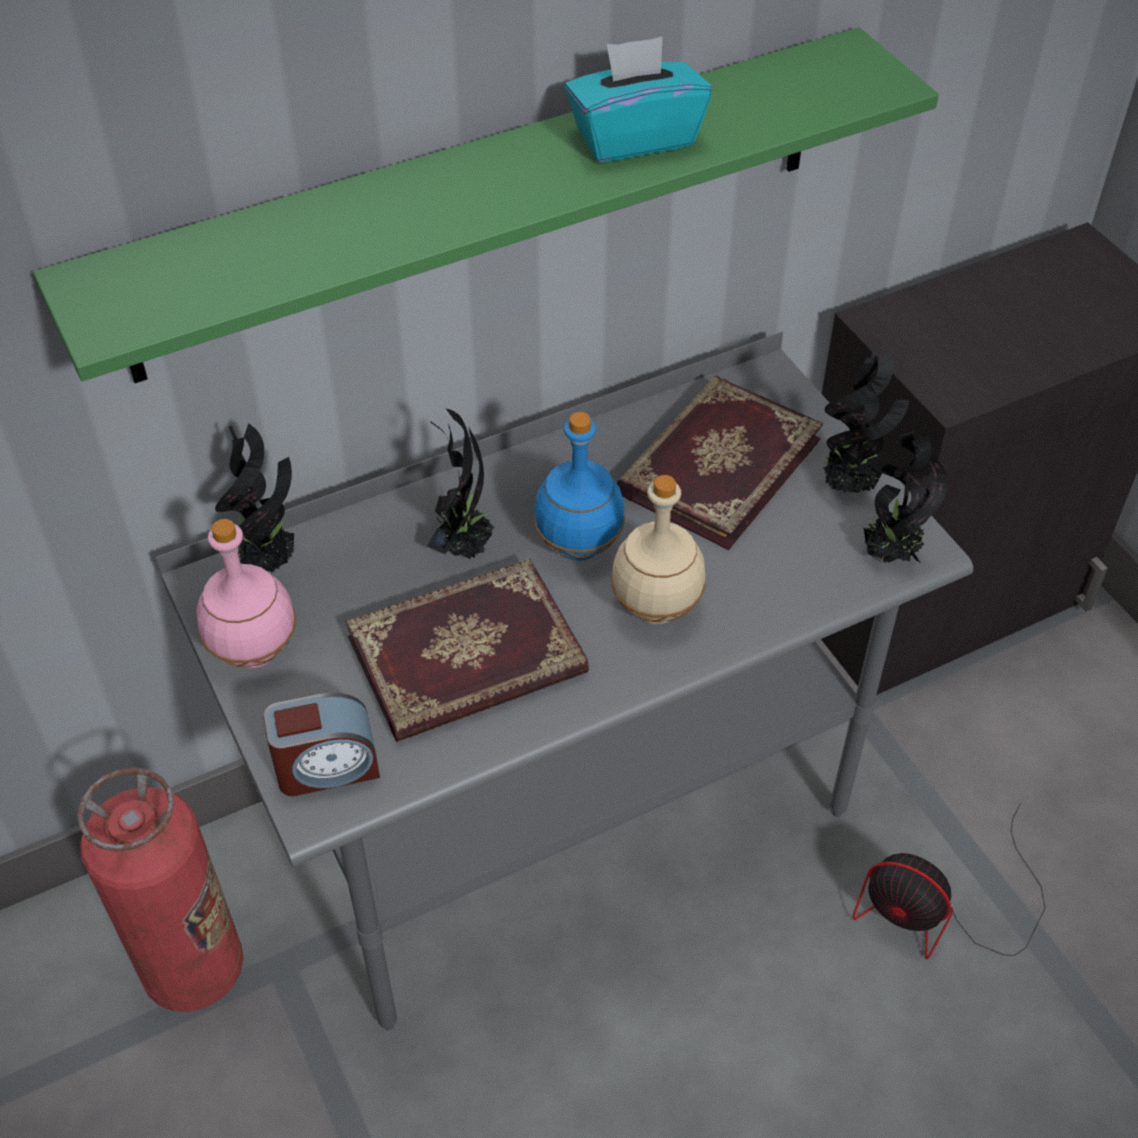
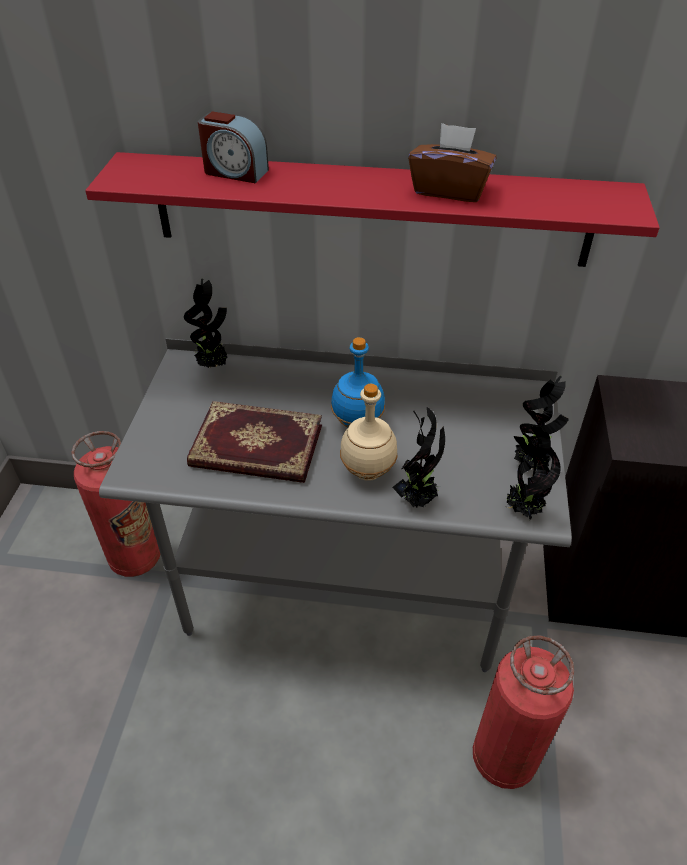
camera: 35 degrees right, 5 degrees down
green shelf [33,27,939,383] -> red shelf [85,152,660,267]
pink bottle [196,519,296,668] -> none
alarm clock [264,693,380,796] -> alarm clock moved to [198,111,269,183]
potted plant [427,409,494,559] -> potted plant moved to [392,407,445,507]
turquoise tissue box [565,37,712,162] -> brown tissue box [408,123,496,202]
book [617,376,823,550] -> none
fan [853,803,1045,959] -> fire extinguisher [473,636,574,789]

